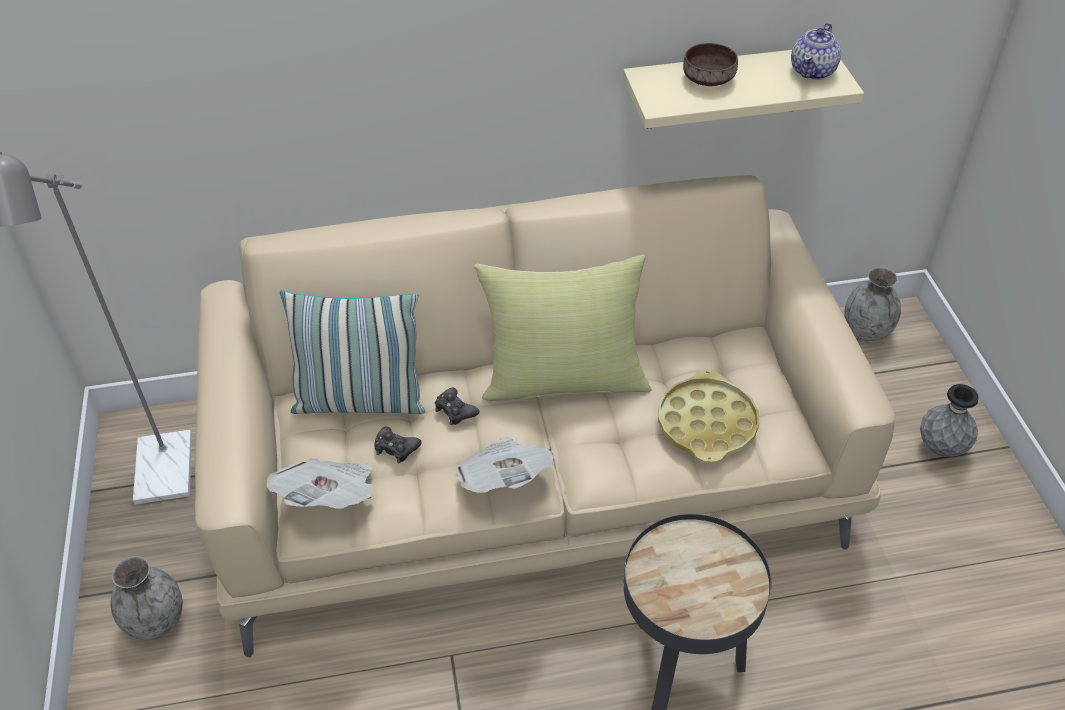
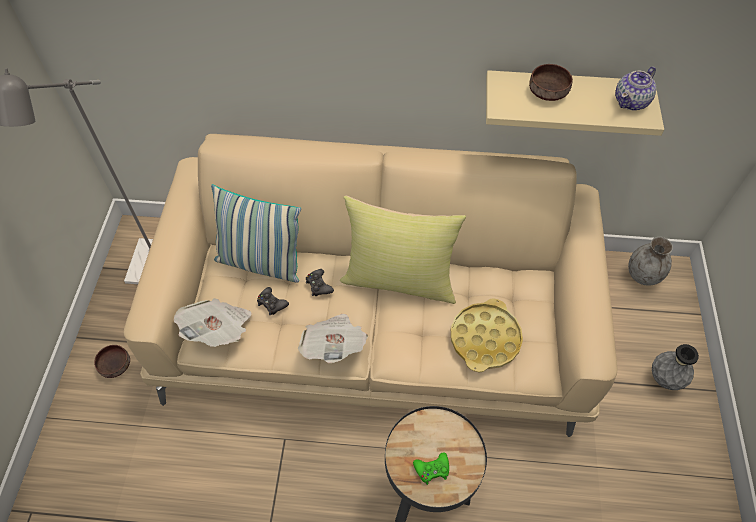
camera: 15 degrees right, 10 degrees up
grey vase [110,556,183,640] -> brown bowl [94,345,130,378]
none -> green game controller [413,452,449,485]

